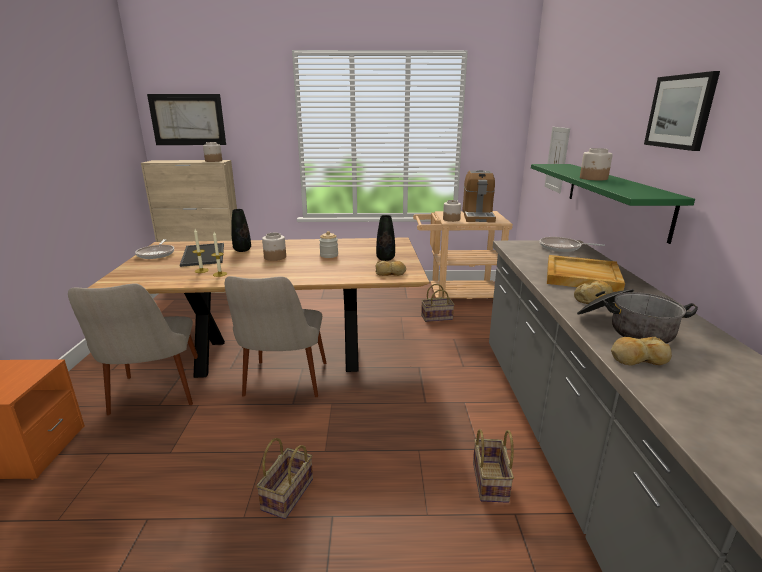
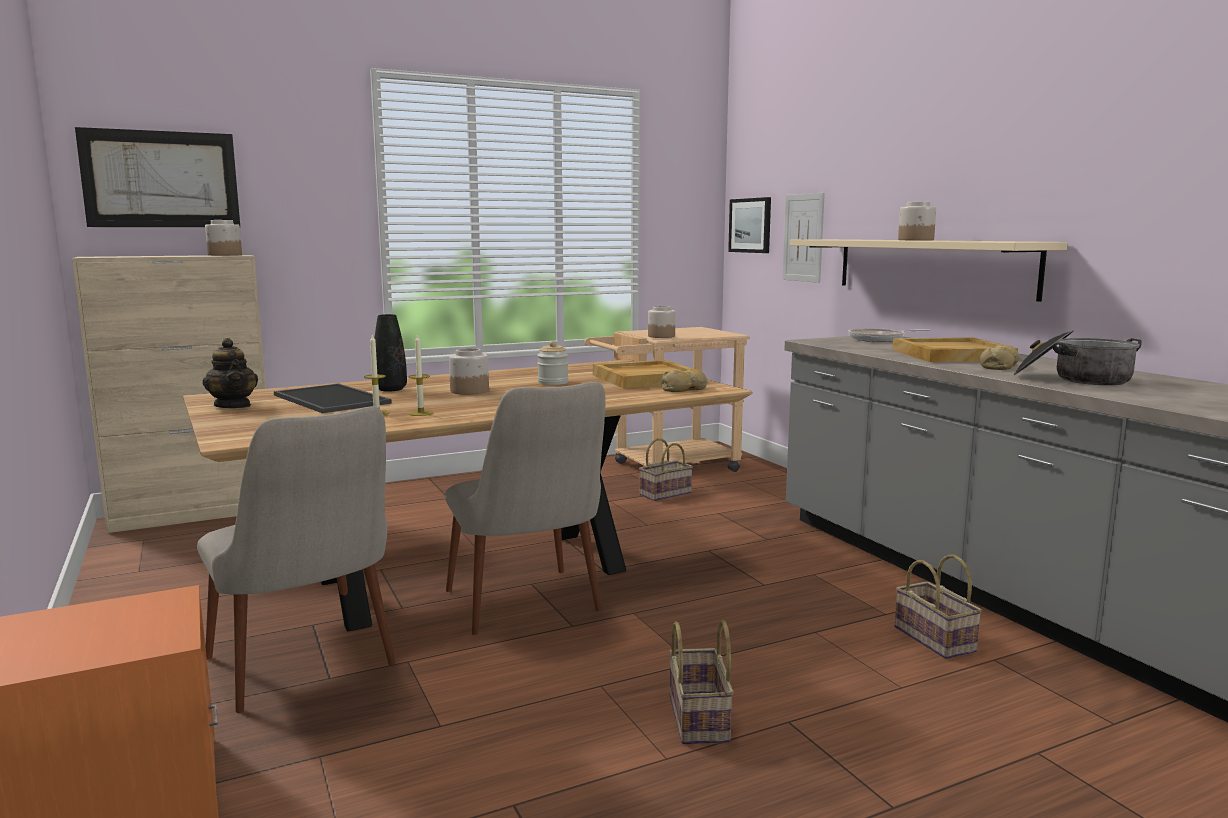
camera: 25 degrees left, 10 degrees down
frying pan [135,239,174,259] -> teapot [202,338,258,408]
black vase [376,215,395,261] -> beige tray [593,360,693,389]
coffee machine [462,170,496,223] -> none
green shelf [531,164,695,244] -> beige shelf [790,239,1067,302]
bread [611,337,672,366] -> none
picture [644,71,720,151] -> picture moved to [728,197,771,253]

